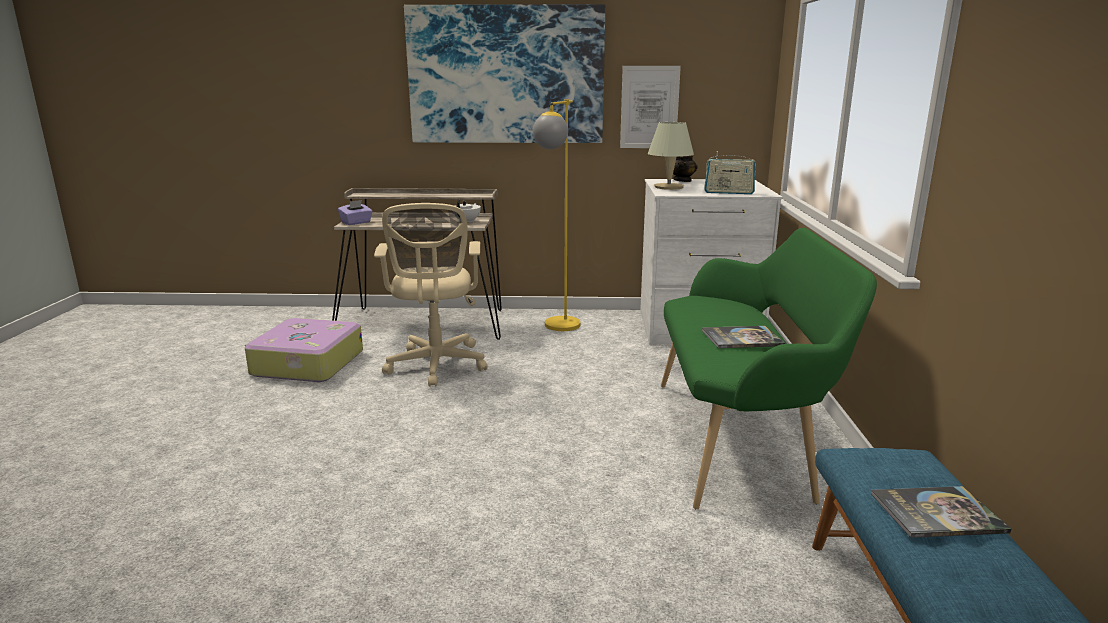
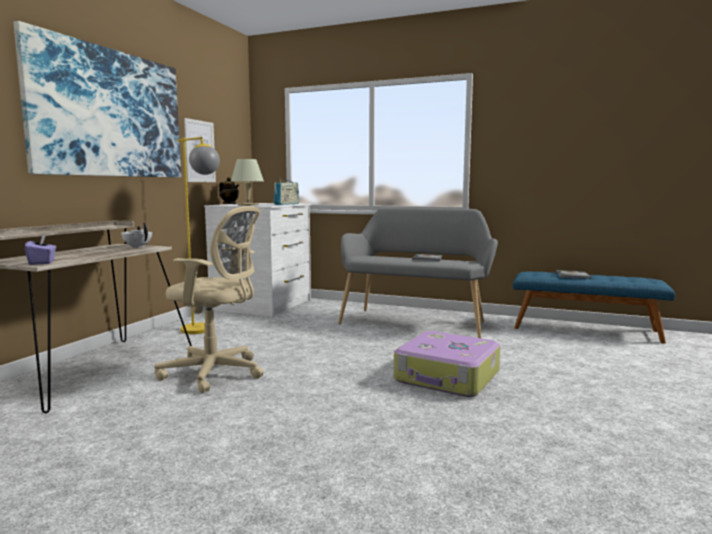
camera: 70 degrees left, 10 degrees down
suitcase [245,318,363,382] -> suitcase moved to [394,331,500,397]
green bench [661,228,877,509] -> grey bench [338,207,498,338]

